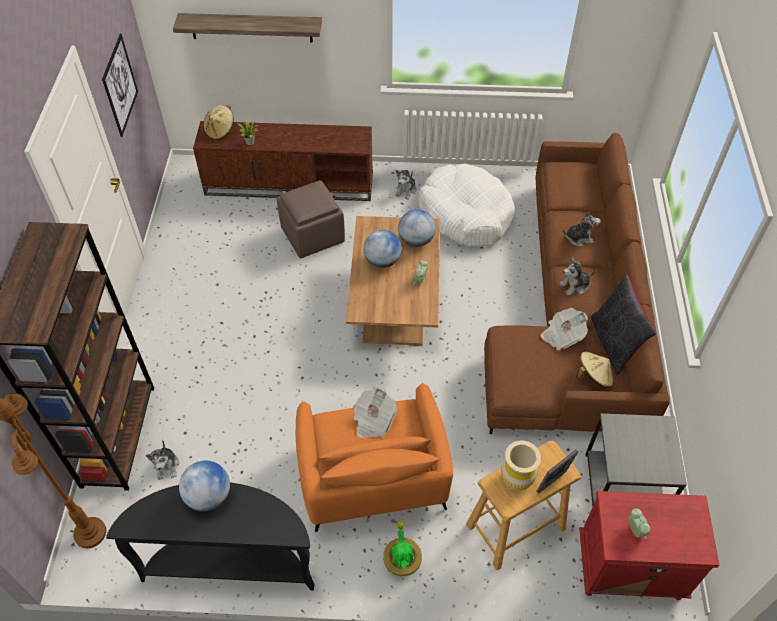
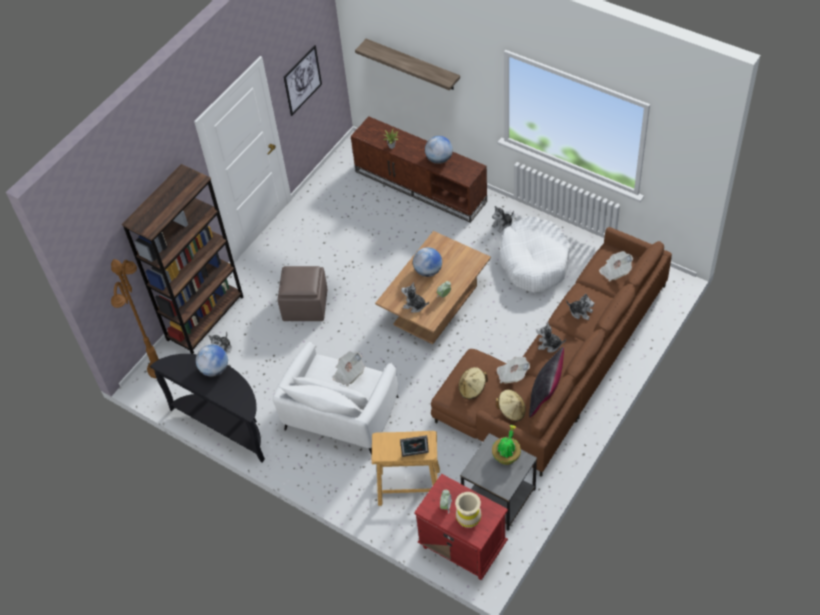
camera: 35 degrees right, 0 degrees up
beige hat [204,105,234,140] -> beige hat moved to [459,367,488,399]
brown ottoman [276,180,345,258] -> brown ottoman moved to [278,266,327,321]
orange armchair [296,383,453,532] -> white armchair [273,341,398,455]
potted plant [383,522,422,576] -> potted plant moved to [492,425,521,465]
globe [398,210,436,247] -> globe moved to [425,136,453,164]
beige vase [501,440,541,491] -> beige vase moved to [455,492,481,528]
none -> plush toy [401,282,429,313]
none -> newspaper [599,251,633,281]

